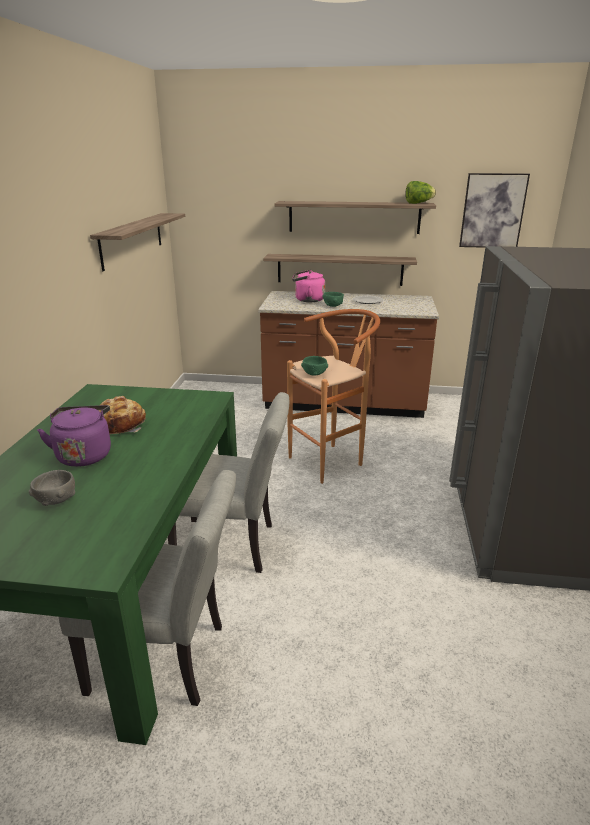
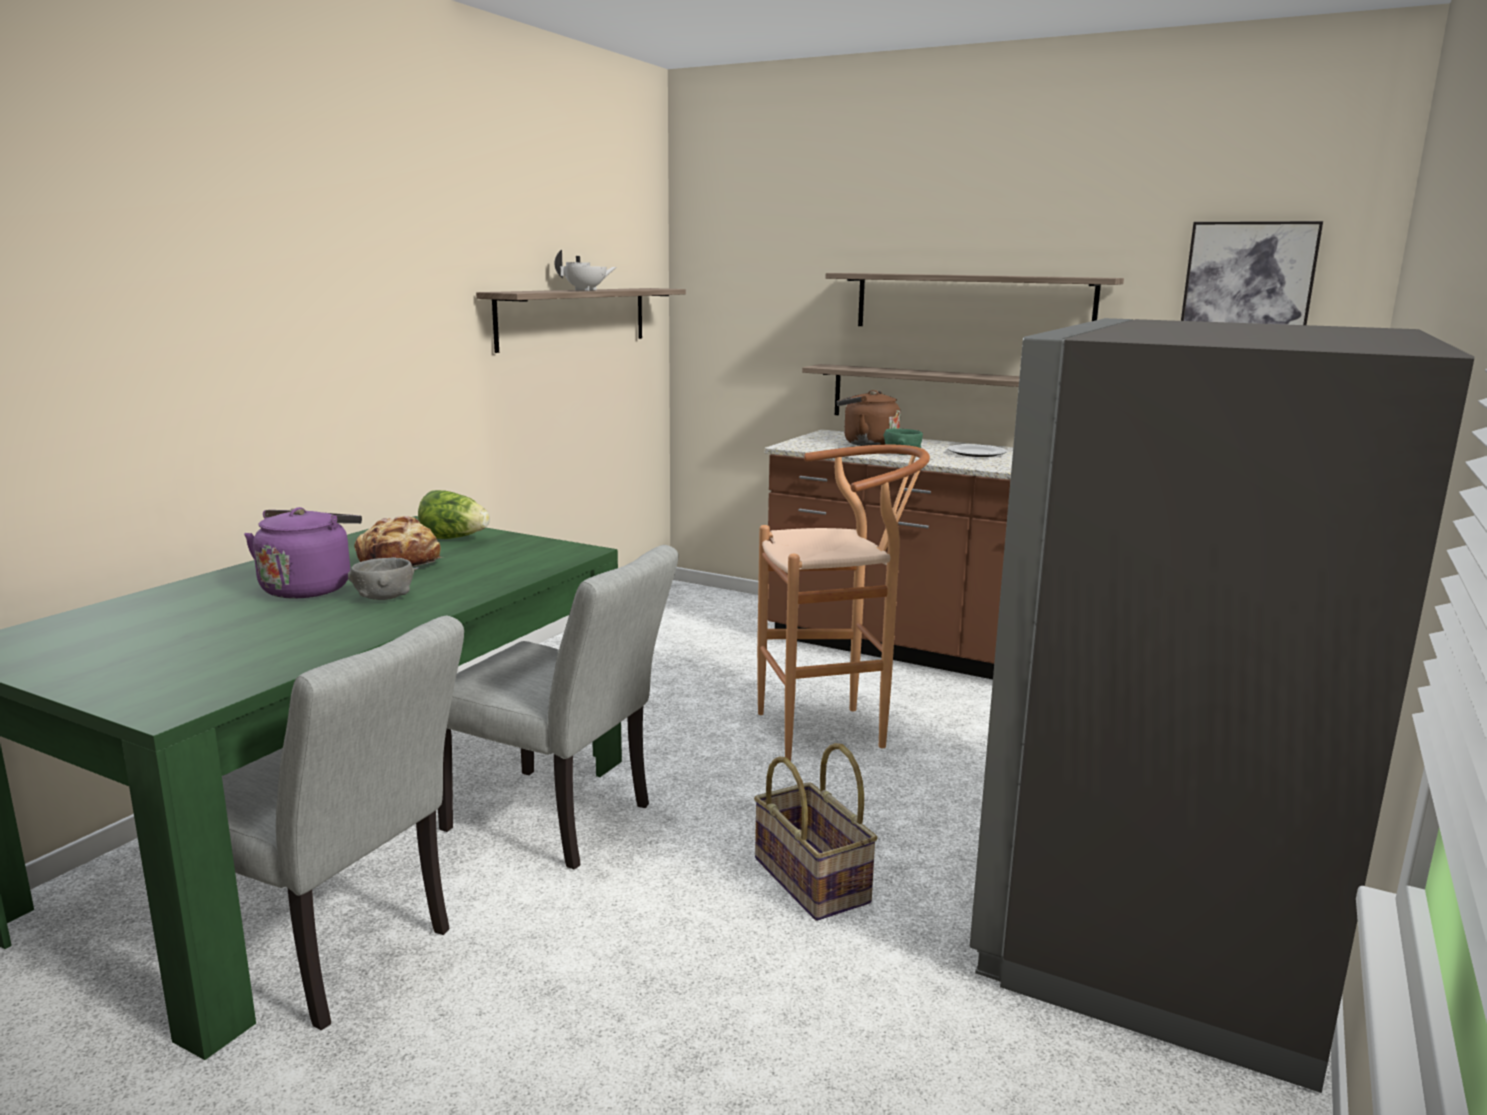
camera: 20 degrees right, 10 degrees down
grey bowl [29,470,75,506] -> grey bowl moved to [348,557,414,600]
pink kettle [292,270,325,302] -> brown kettle [836,390,900,446]
green bowl [301,356,328,376] -> none
lettuce [405,181,436,204] -> lettuce moved to [418,490,490,539]
none -> white teapot [555,250,617,291]
none -> basket [754,743,878,921]

